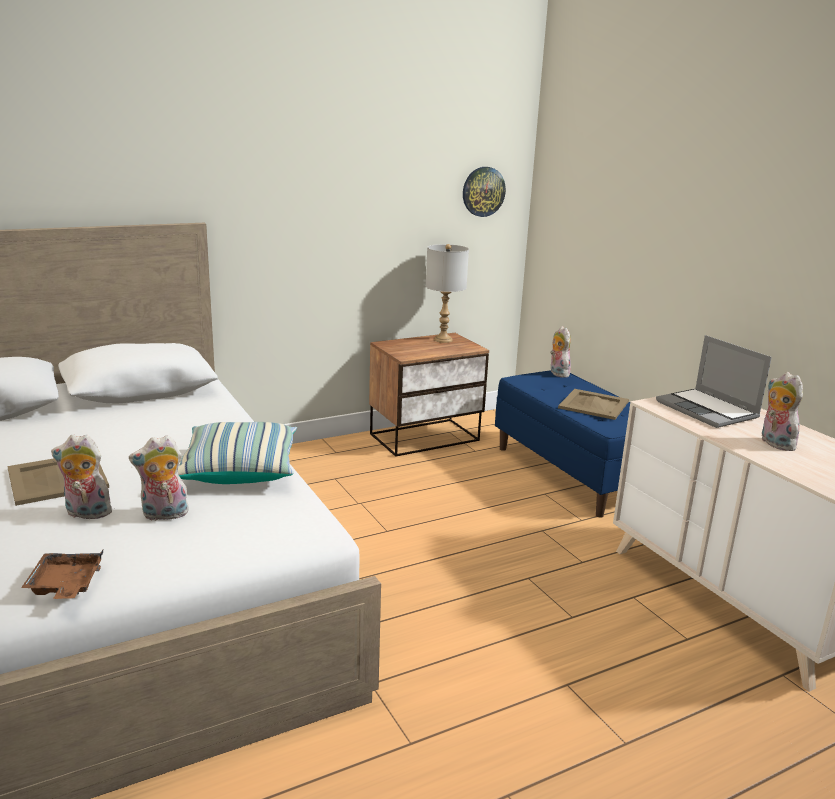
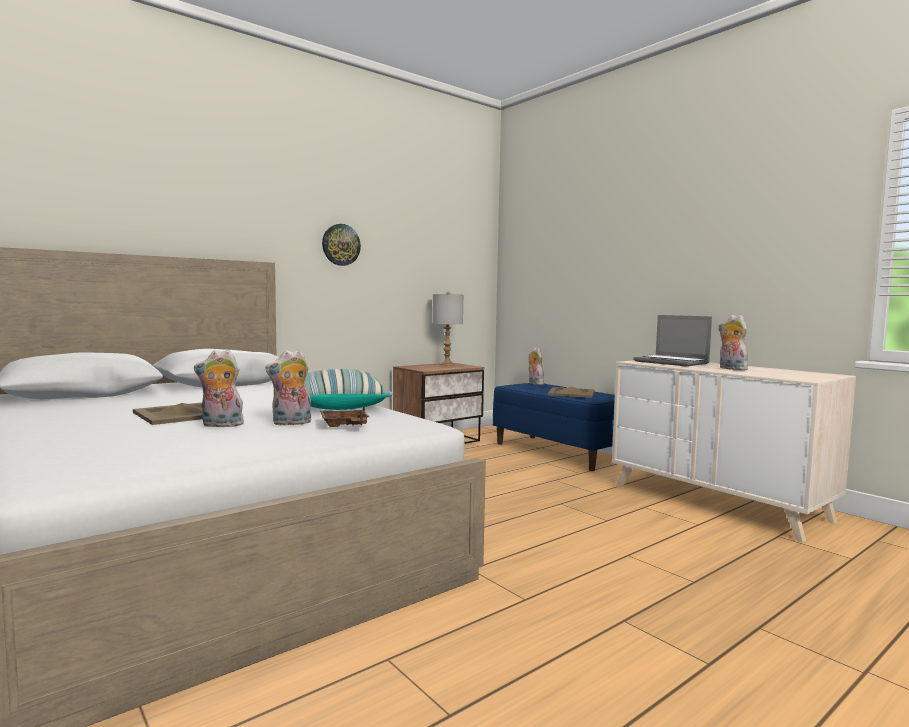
camera: 10 degrees left, 15 degrees down
brown tray [21,550,103,599] -> brown tray moved to [320,406,369,427]
wall clock [463,167,506,217] -> wall clock moved to [322,224,361,266]

